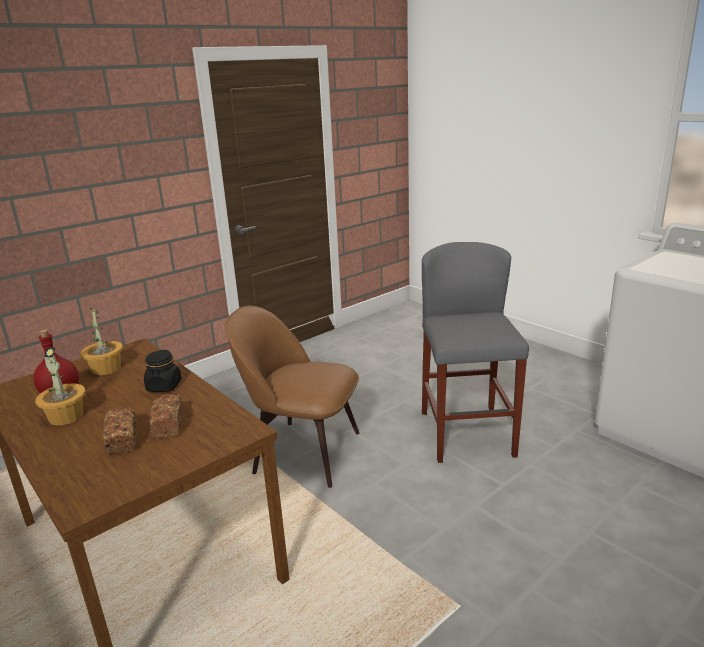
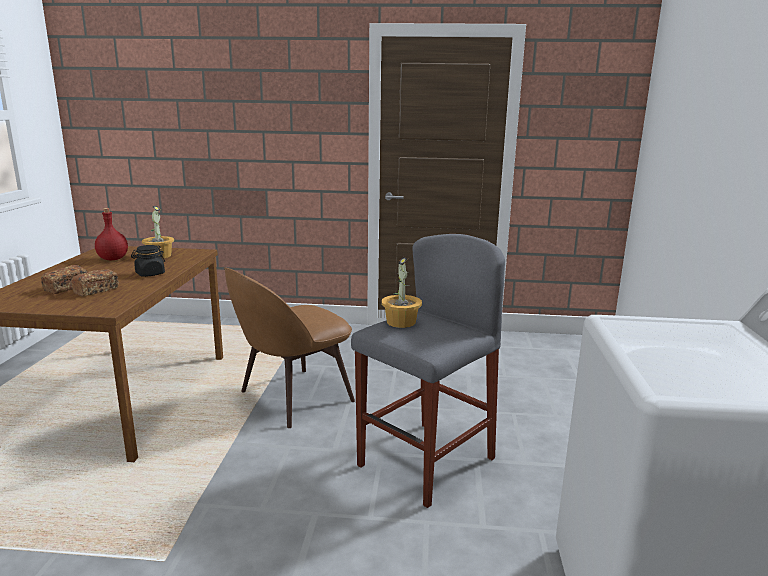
camera: 45 degrees right, 5 degrees down
potted plant [35,348,86,425] -> potted plant moved to [382,257,422,328]
brown chair [225,305,359,488] -> brown chair turned 105 degrees counterclockwise [224,267,355,428]

